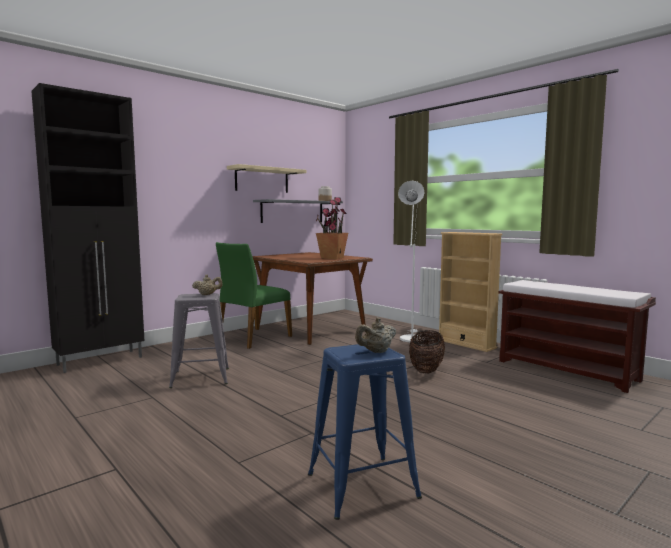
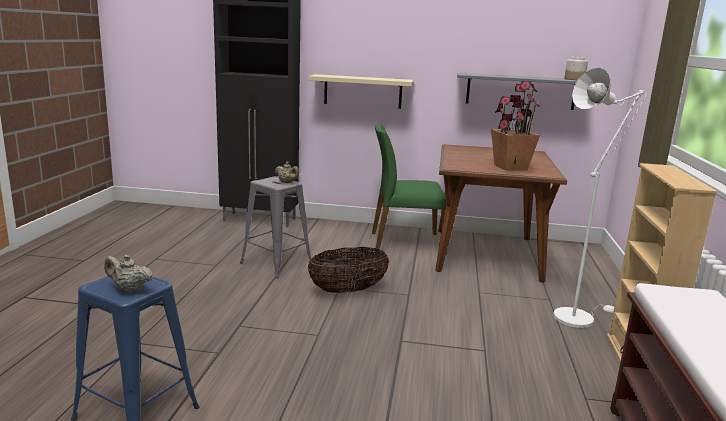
camera: 50 degrees right, 10 degrees up
beige shelf [227,164,306,193] -> beige shelf moved to [308,74,414,109]
basket [409,330,445,374] -> basket moved to [308,247,389,293]

